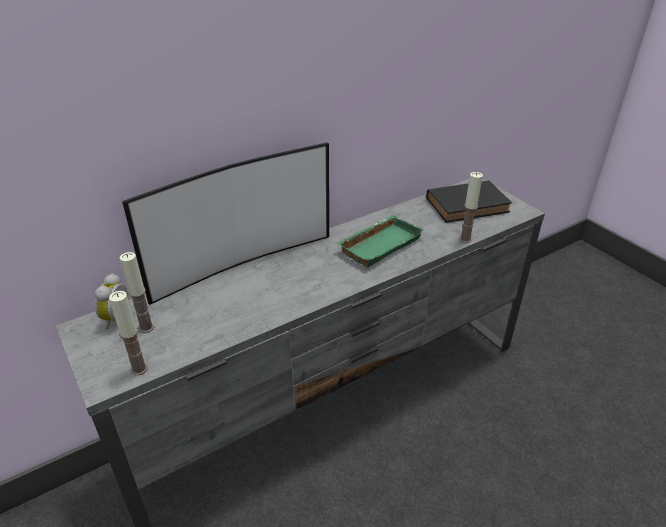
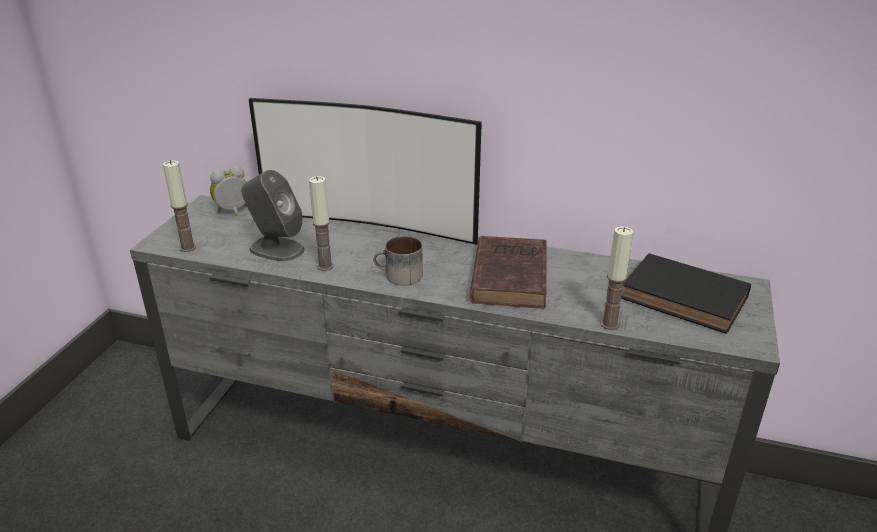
camera: 50 degrees right, 5 degrees down
candle [119,252,154,333] -> candle moved to [309,176,334,271]
green tray [337,215,424,267] -> brown book [470,236,547,308]
none -> grey speaker [241,170,305,261]
none -> mug [373,236,423,286]

